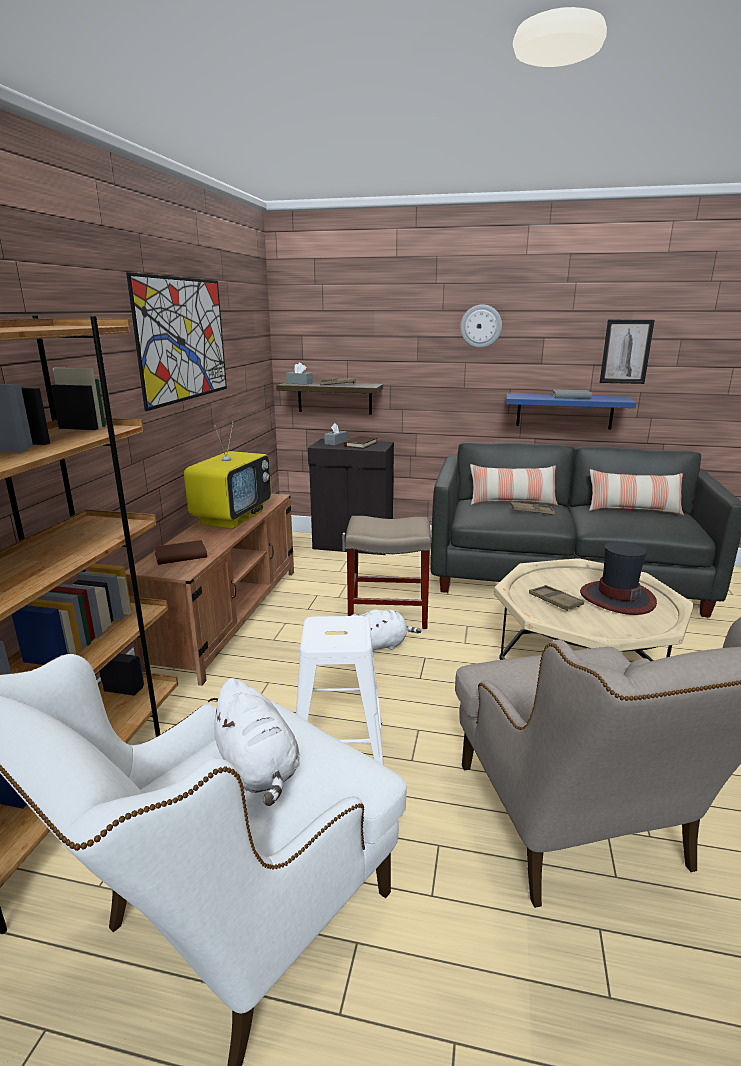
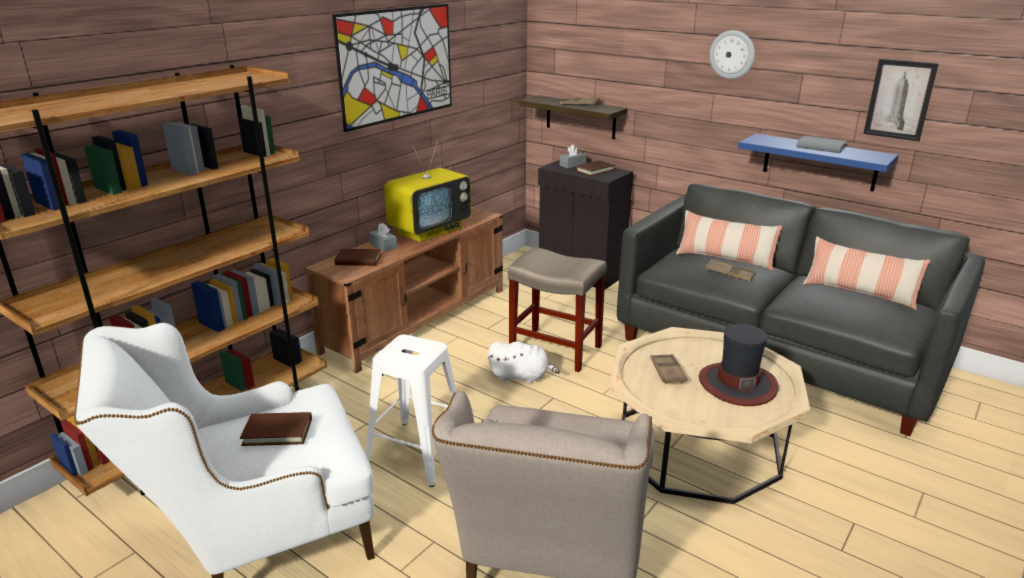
camera: 25 degrees right, 5 degrees up
white plush toy [208,678,300,806] -> brown book [240,412,312,446]
grey tissue box [286,362,313,385] -> grey tissue box moved to [369,223,397,252]

